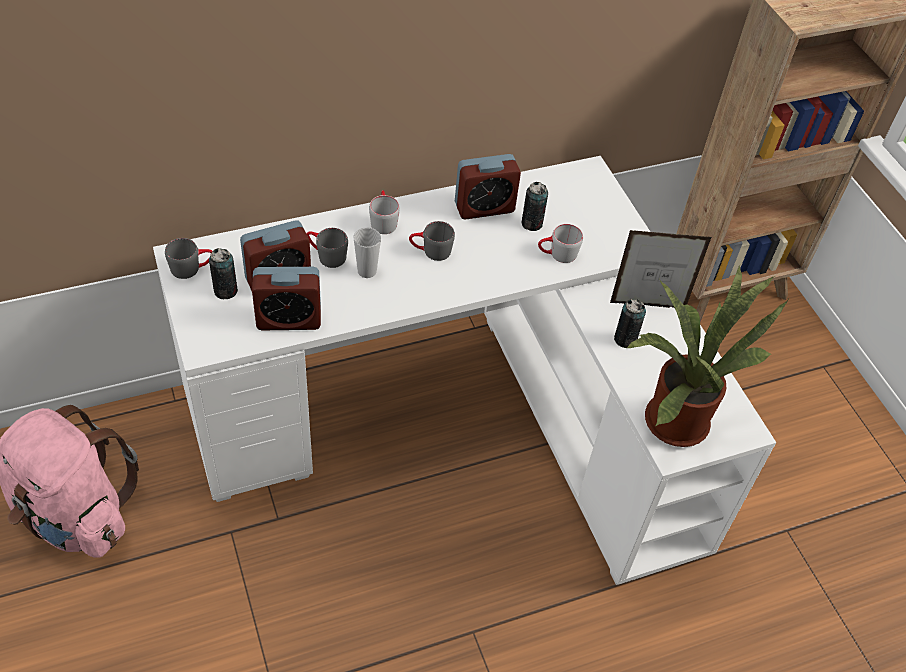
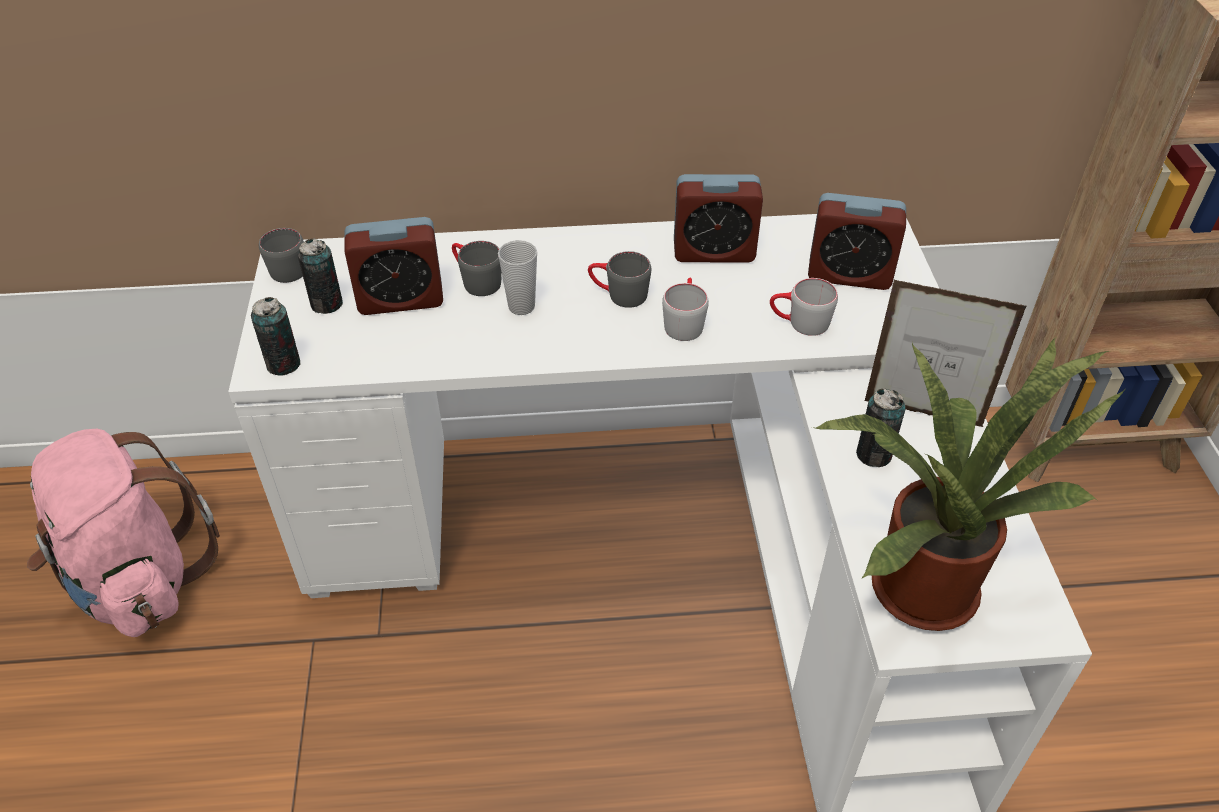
camera: 20 degrees right, 5 degrees down
alarm clock [252,267,321,330] -> alarm clock moved to [808,193,906,290]
grey mug [369,190,400,234] -> grey mug moved to [662,278,709,341]
can [521,182,548,231] -> can moved to [251,297,300,375]

